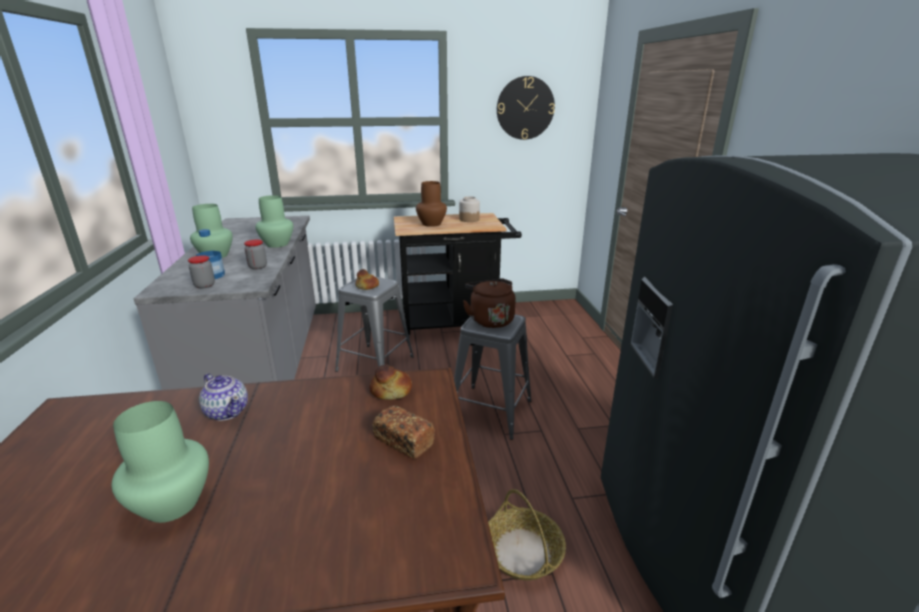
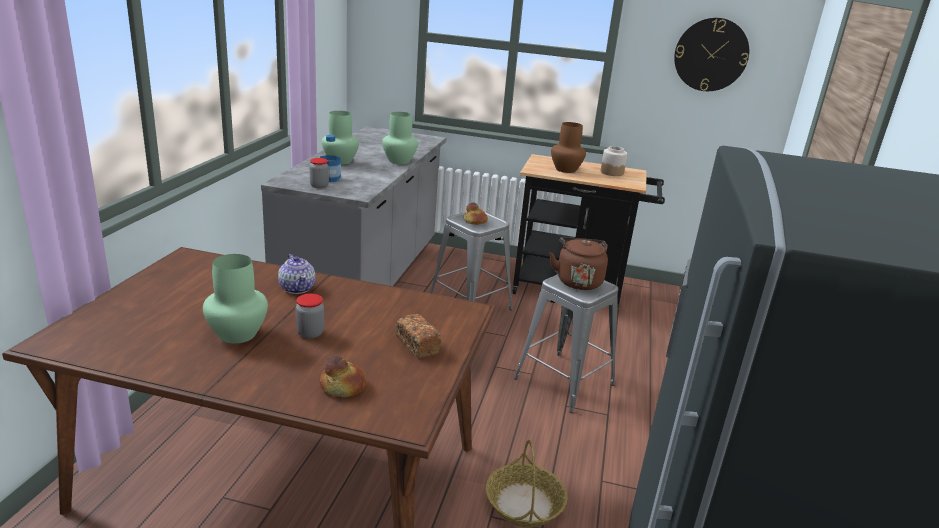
camera: 20 degrees right, 0 degrees up
jar [244,240,267,270] -> jar moved to [296,294,324,339]
bread [369,365,412,400] -> bread moved to [319,356,366,397]

